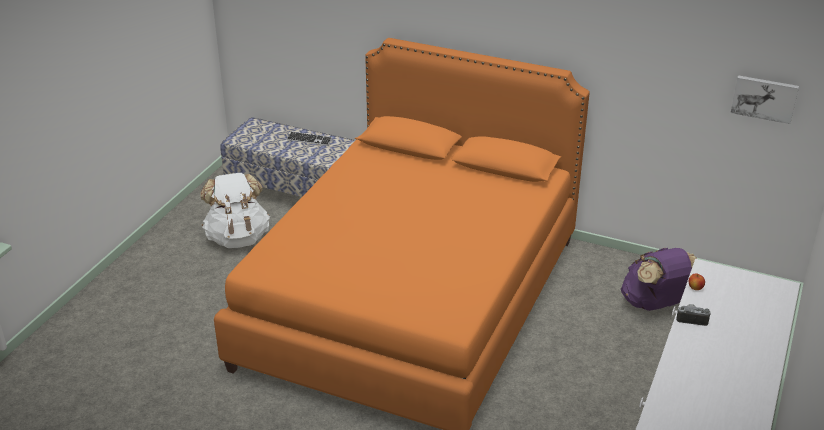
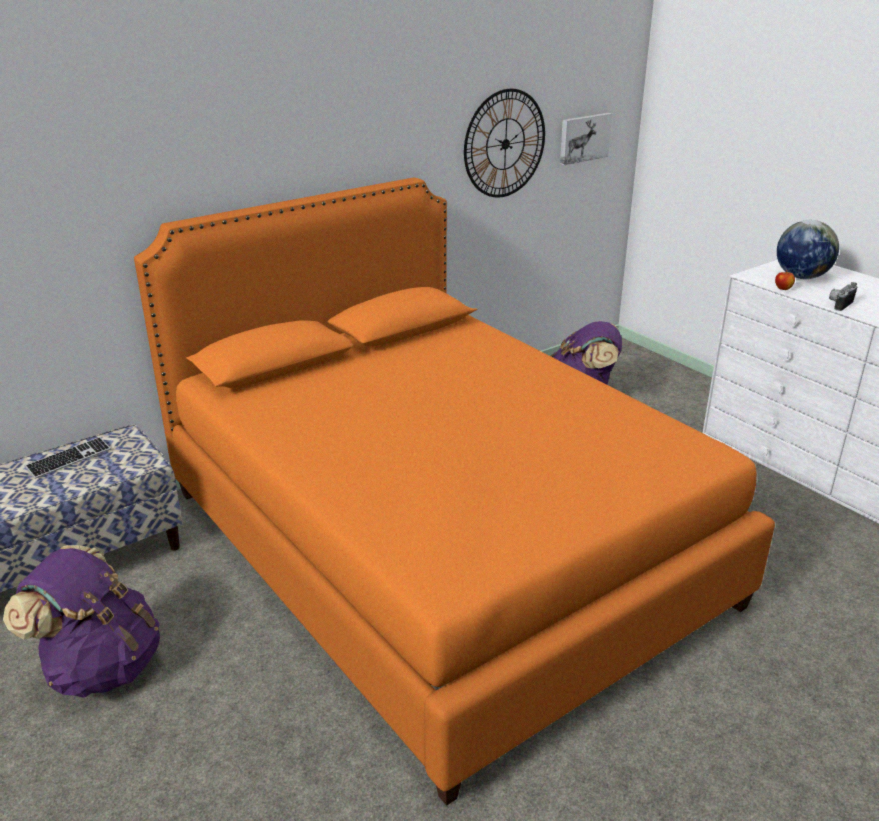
camera: 60 degrees left, 5 degrees down
white backpack [200,173,270,248] -> purple backpack [3,545,160,698]
none -> wall clock [464,89,545,198]
none -> globe [777,220,839,279]

